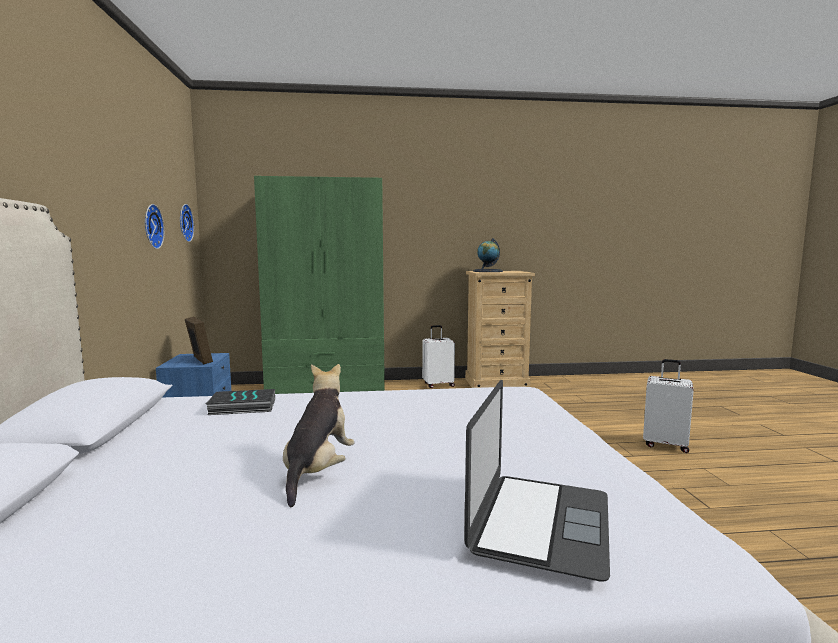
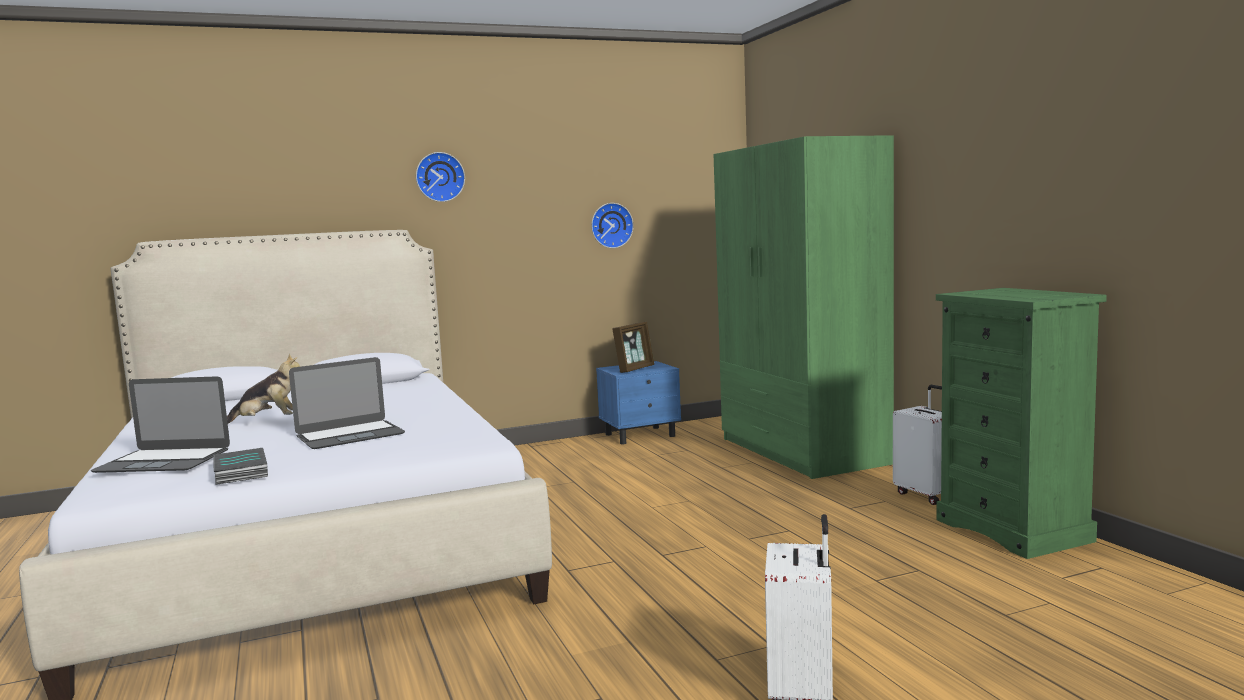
camera: 75 degrees right, 0 degrees up
wall clock [180,204,194,242] -> wall clock moved to [416,152,465,202]
book [206,389,275,415] -> book moved to [213,448,268,485]
beige dresser [465,271,535,388] -> green dresser [936,288,1107,559]
globe [473,238,503,272] -> none
none -> laptop [289,357,405,449]

